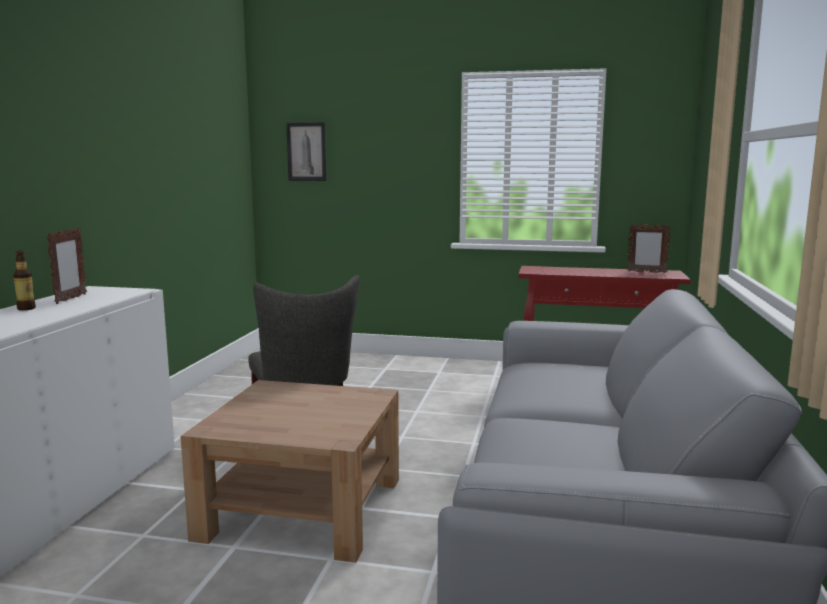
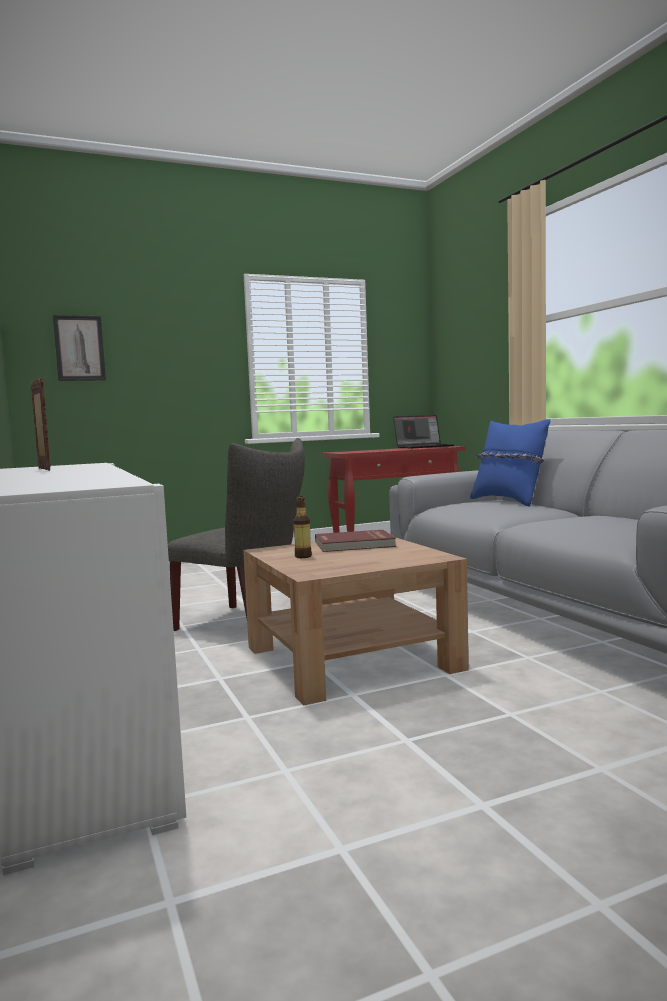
camera: 35 degrees left, 5 degrees down
bottle [13,251,36,310] -> bottle moved to [293,496,312,558]
picture frame [627,224,671,273] -> laptop [393,415,455,449]
none -> red book [315,530,396,552]
none -> blue pillow [470,419,551,506]

